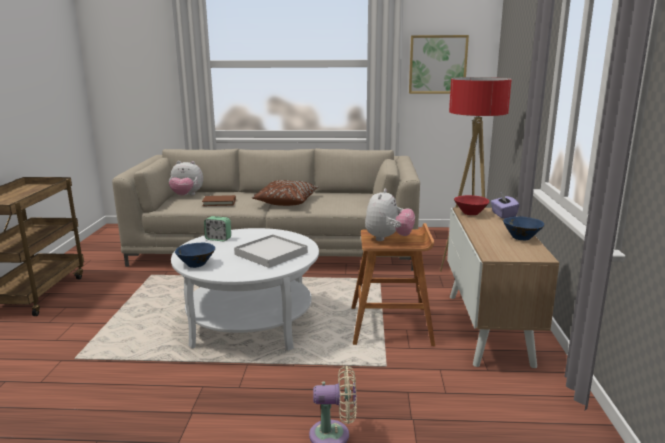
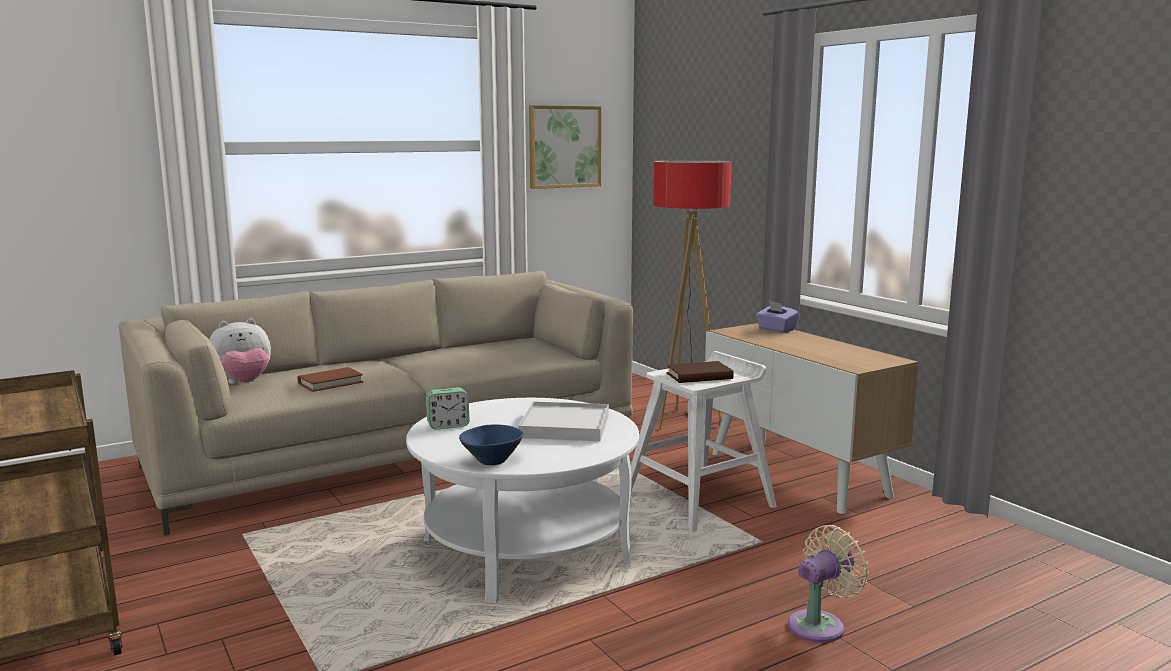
camera: 35 degrees left, 5 degrees down
brown pillow [252,180,318,206] -> none
brown stool [352,223,435,346] -> white stool [631,351,777,532]
plush toy [365,189,415,241] -> brown book [666,361,734,383]
red bowl [454,195,489,215] -> none
blue bowl [503,216,544,240] -> none

